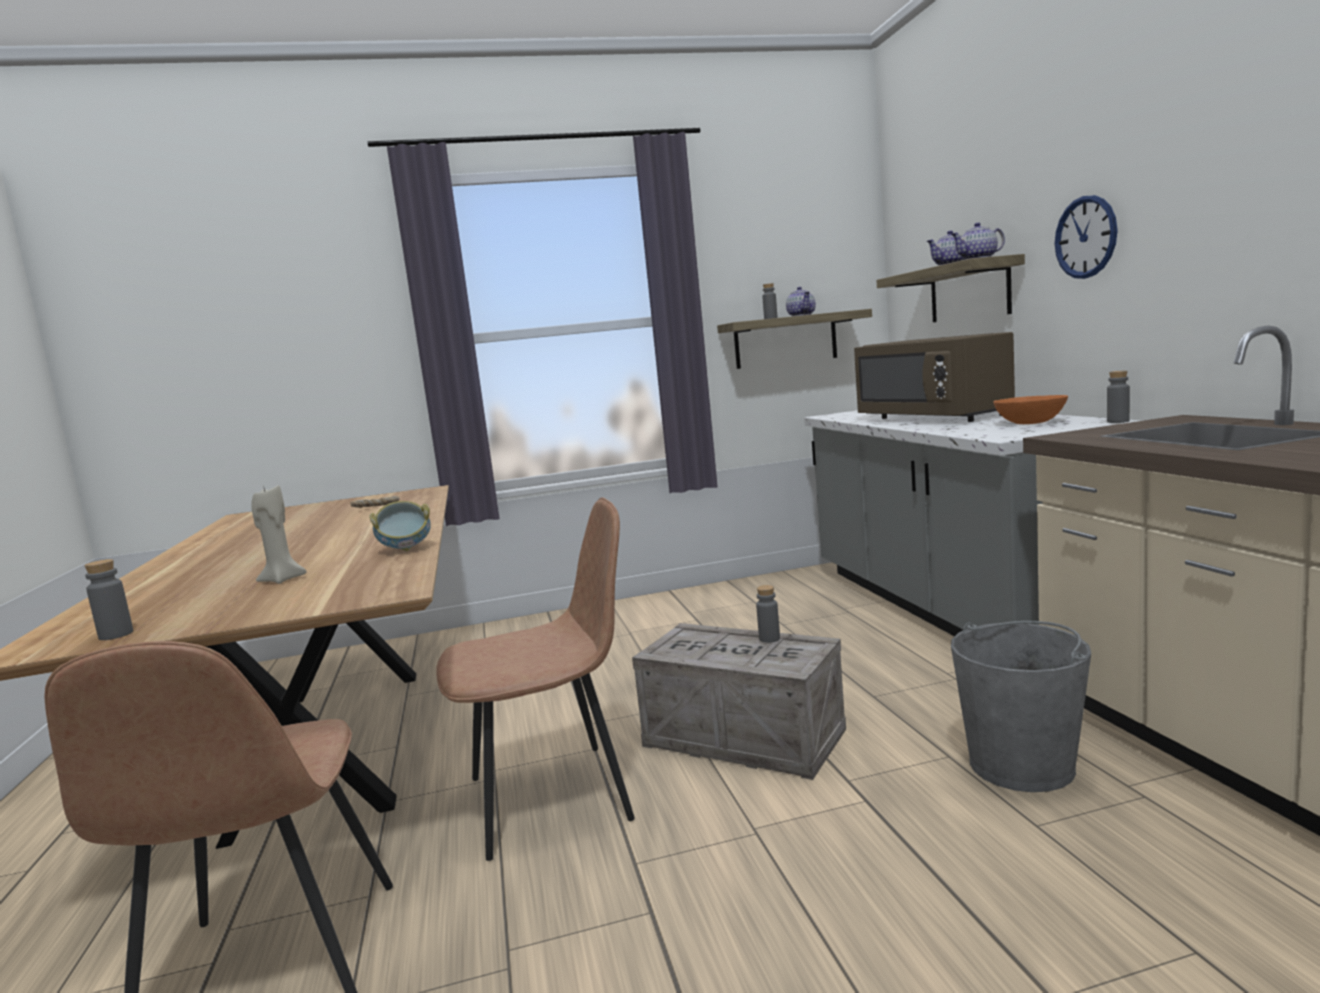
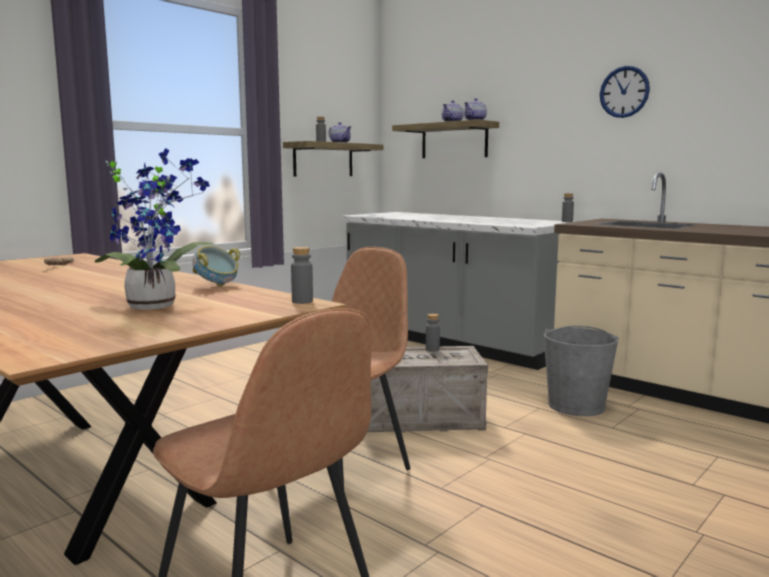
camera: 35 degrees left, 0 degrees up
grey bottle [84,559,133,640] -> grey bottle moved to [291,247,313,304]
beige candle [251,485,307,584] -> potted plant [95,148,215,310]
brown microwave [854,332,1015,422] -> none
orange bowl [993,395,1068,424] -> none
wall clock [1055,195,1118,279] -> wall clock moved to [600,66,650,118]

